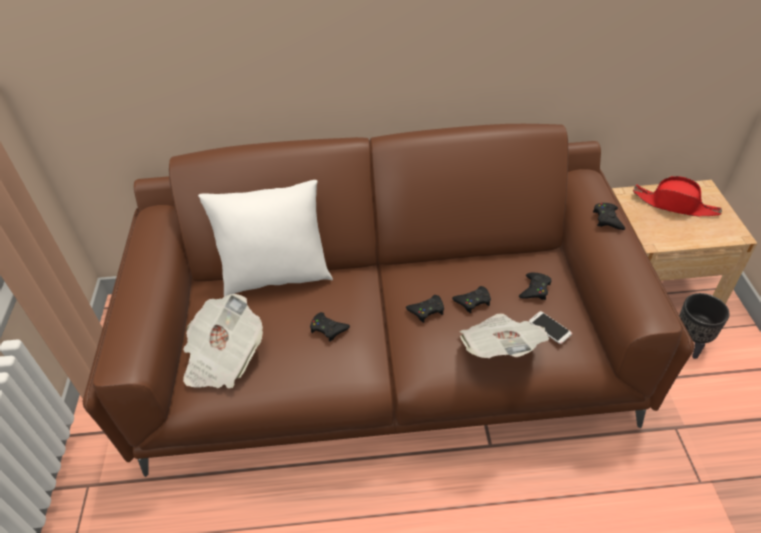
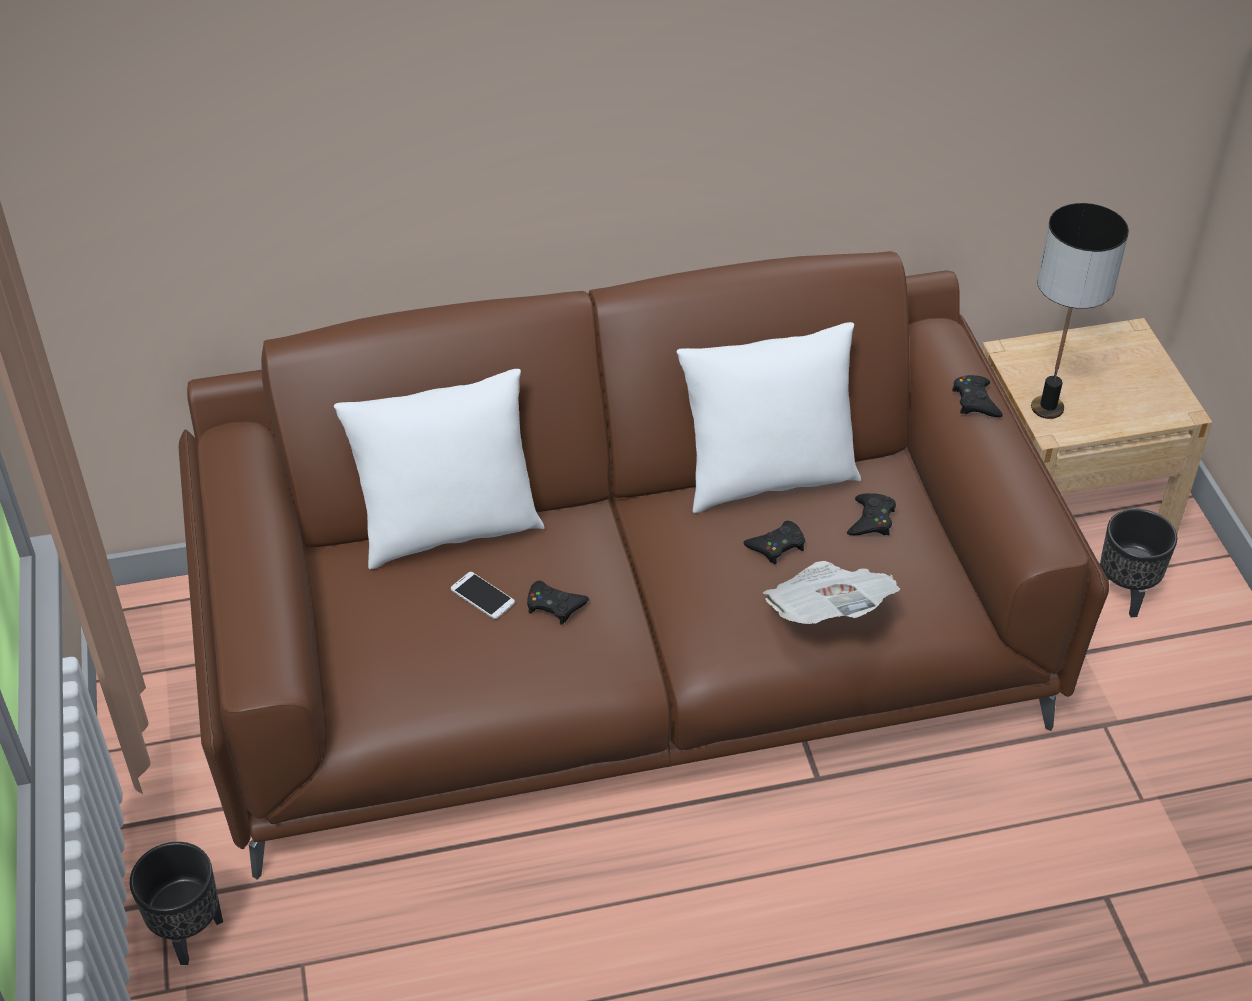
camera: 10 degrees left, 0 degrees up
newspaper [183,294,263,389] -> none
black game controller [406,295,444,323] -> none
phone [529,311,572,344] -> phone moved to [451,572,515,619]
red hat [633,176,722,216] -> none
none -> black planter [130,842,223,965]
none -> white pillow [677,322,861,513]
none -> table lamp [1031,203,1129,419]

